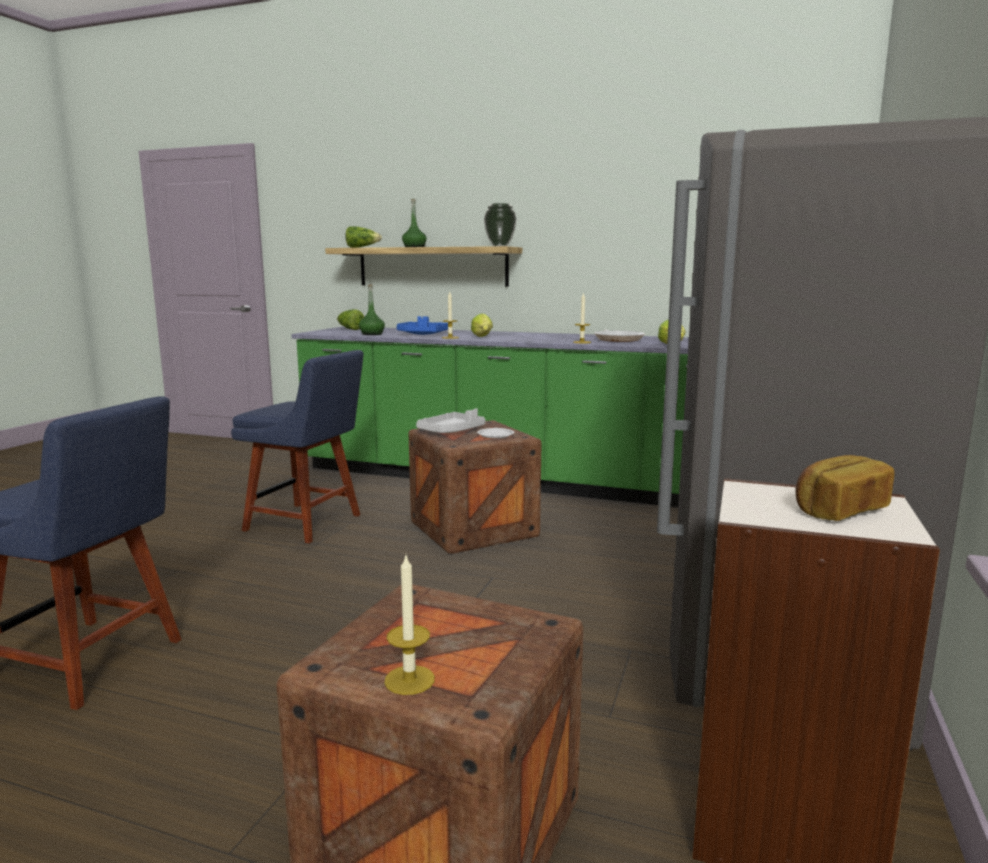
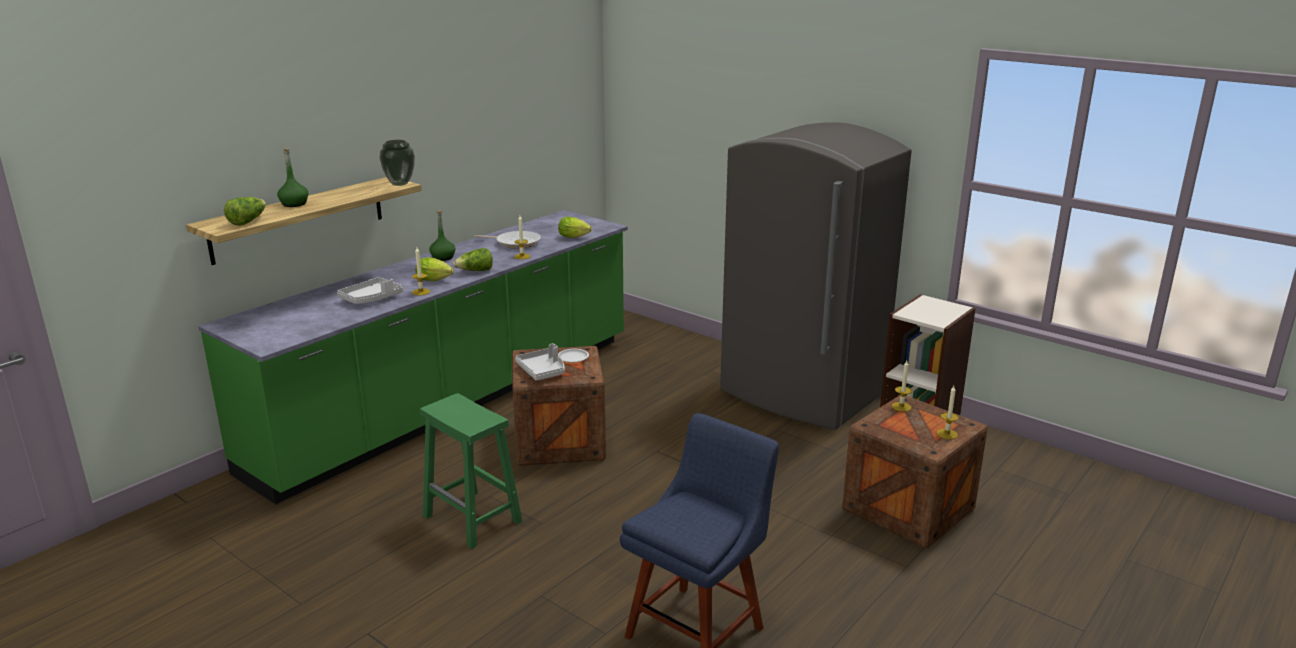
camera: 70 degrees left, 10 degrees up
blue chair [231,350,364,543] -> green stool [420,393,522,549]
lettuce [337,309,364,330] -> lettuce moved to [453,248,493,271]
green bottle [359,284,385,335] -> green bottle moved to [429,210,455,261]
blue tray [397,316,448,335] -> grey tray [337,277,403,304]
bread [796,455,895,521] -> none
none -> candle [892,361,912,412]

